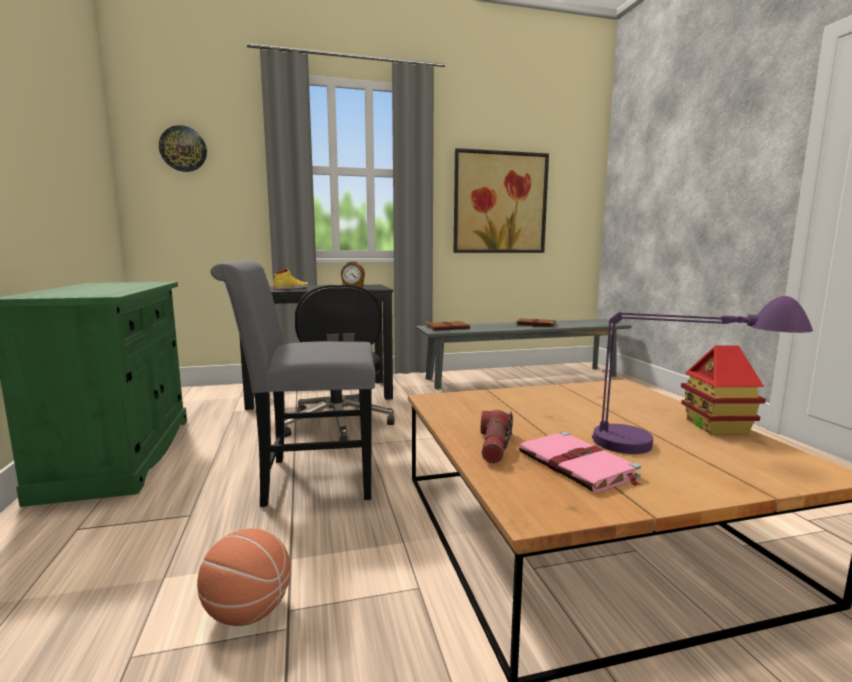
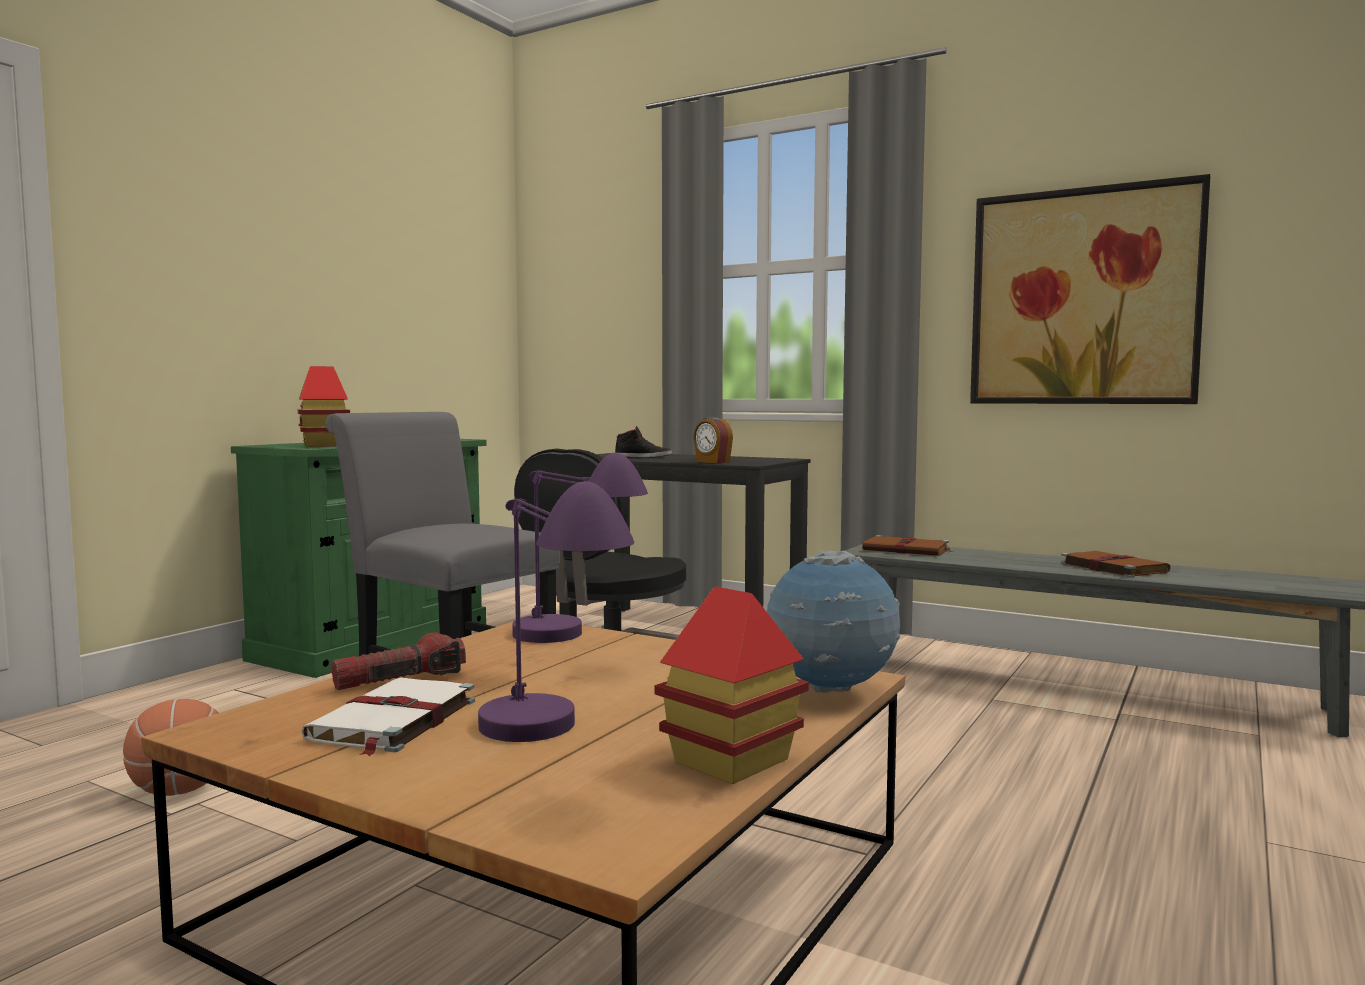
camera: 45 degrees right, 5 degrees down
wall clock [159,125,207,172] -> none
yellow shoe [273,268,309,290] -> black shoe [615,426,672,458]
pink book [519,431,642,492] -> white book [301,677,475,756]
none -> toy house [298,366,350,447]
none -> purple table lamp [512,453,648,643]
none -> globe [767,550,900,693]

